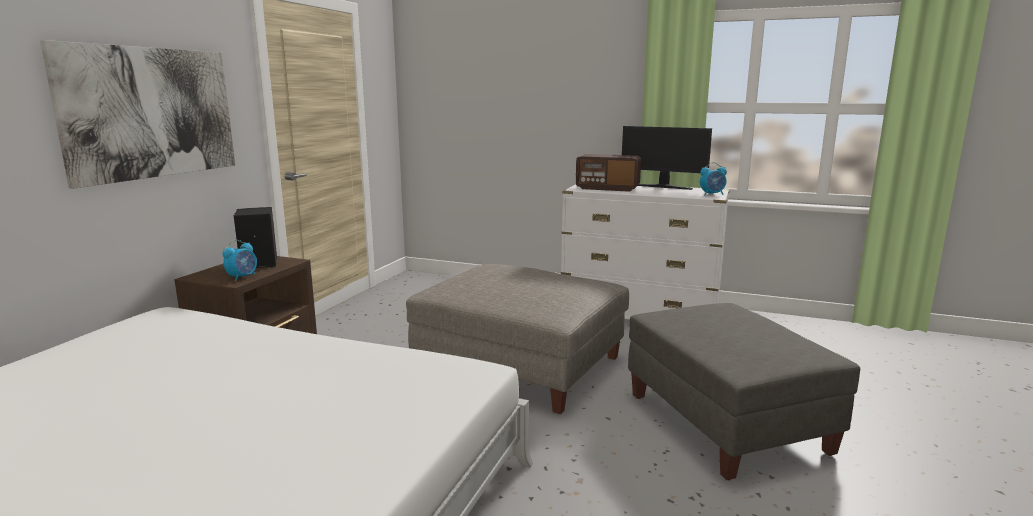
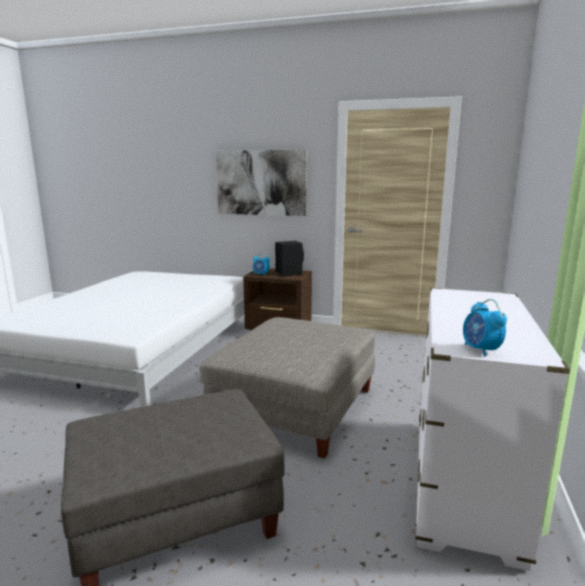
camera: 85 degrees right, 0 degrees up
radio [576,154,641,192] -> none
monitor [622,126,712,190] -> none

